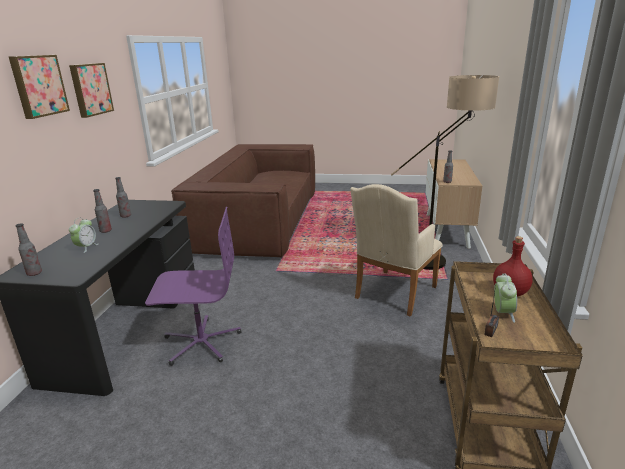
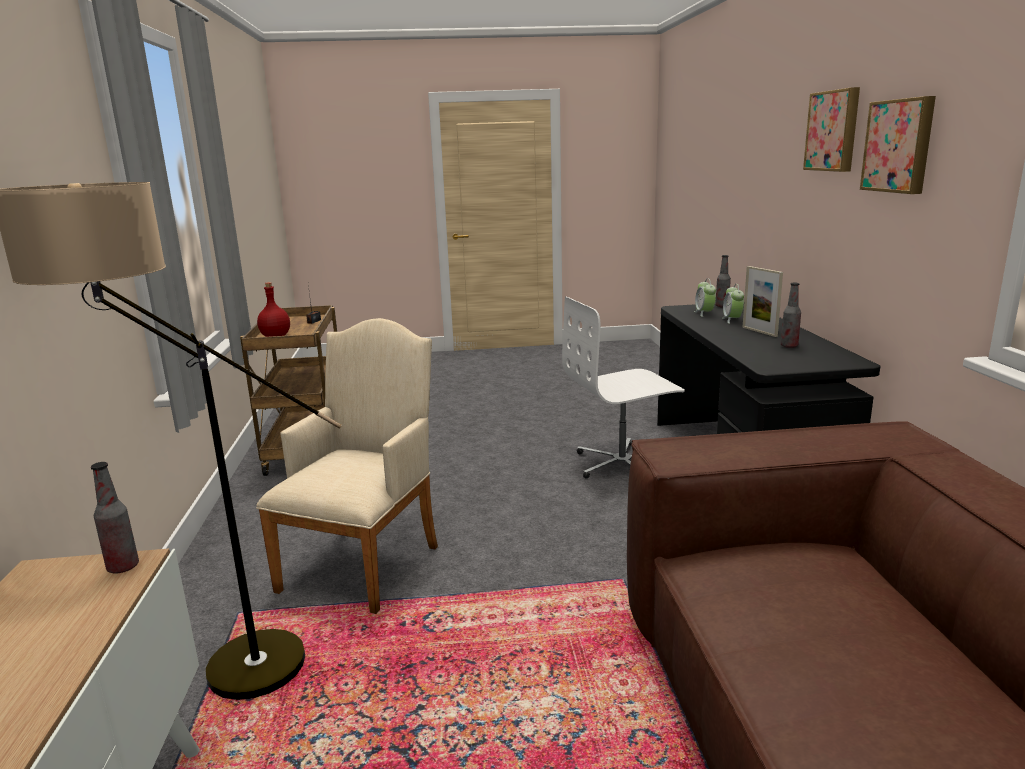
camera: 165 degrees right, 5 degrees down
bottle [93,189,112,233] -> picture frame [742,266,783,337]
purple office chair [145,207,242,366] -> white office chair [562,296,685,479]
alarm clock [494,273,517,323] -> alarm clock moved to [694,278,716,317]

